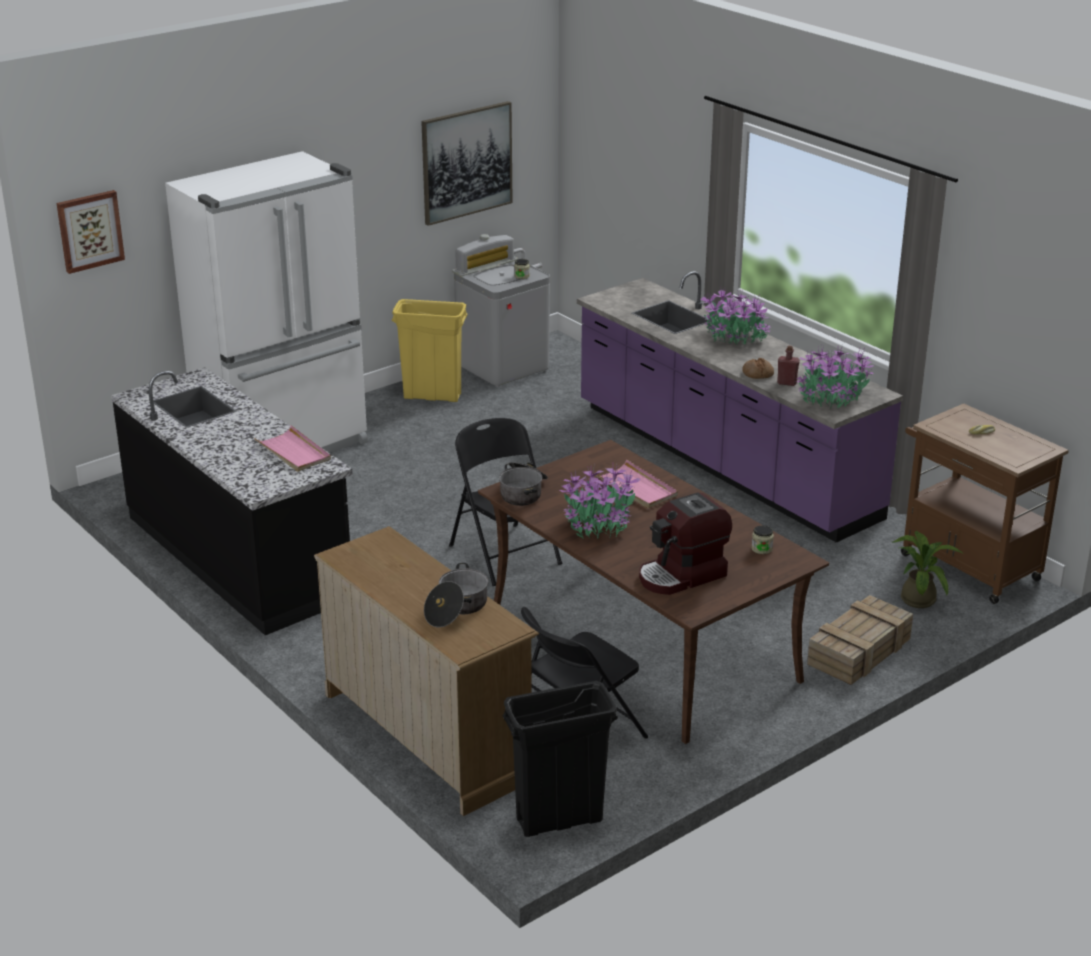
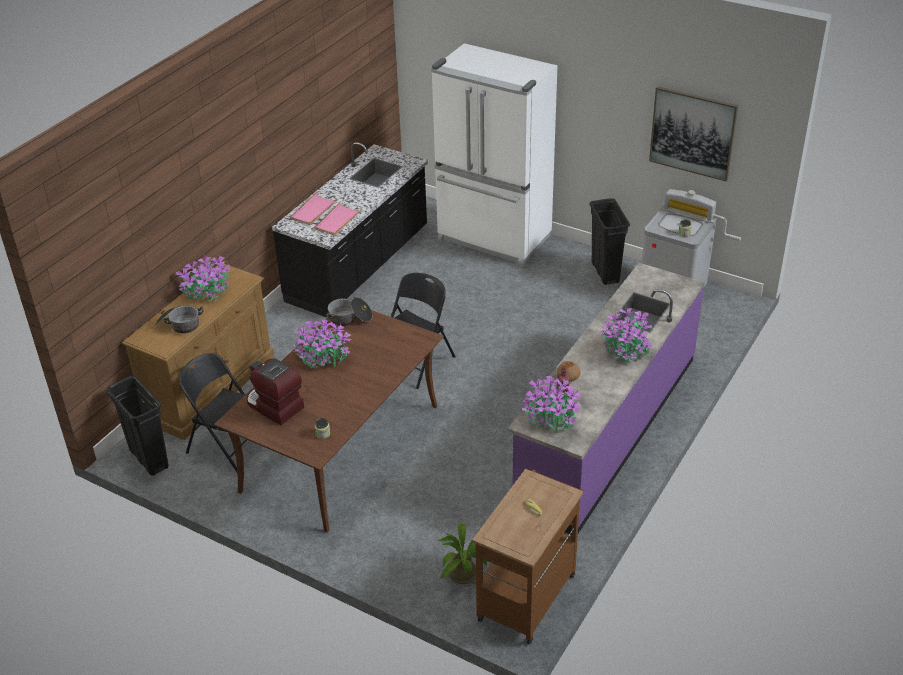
camera: 70 degrees right, 10 degrees up
picture [56,190,125,274] -> none
yellow trash can [392,299,468,402] -> black trash can [589,198,630,285]
pink tray [595,460,678,508] -> pink tray moved to [290,193,338,225]
crate [807,595,913,685] -> none
none -> potted plant [176,256,230,301]

